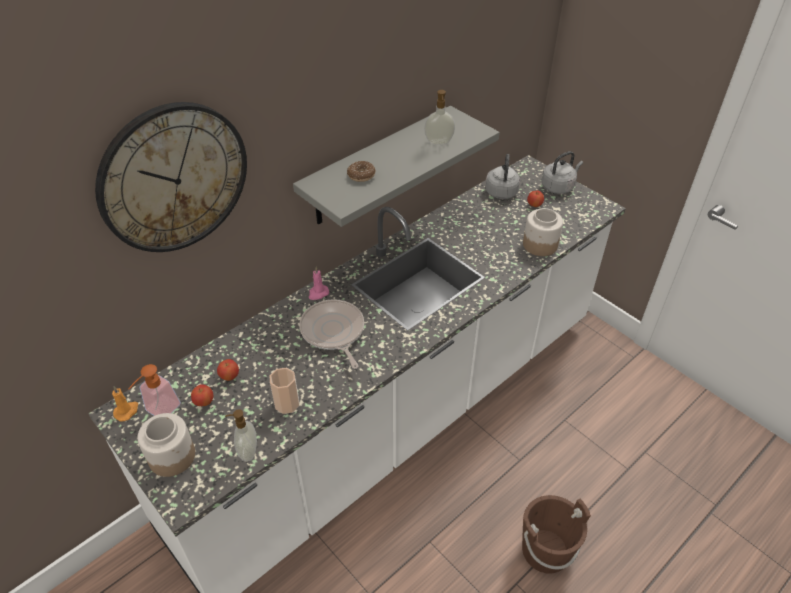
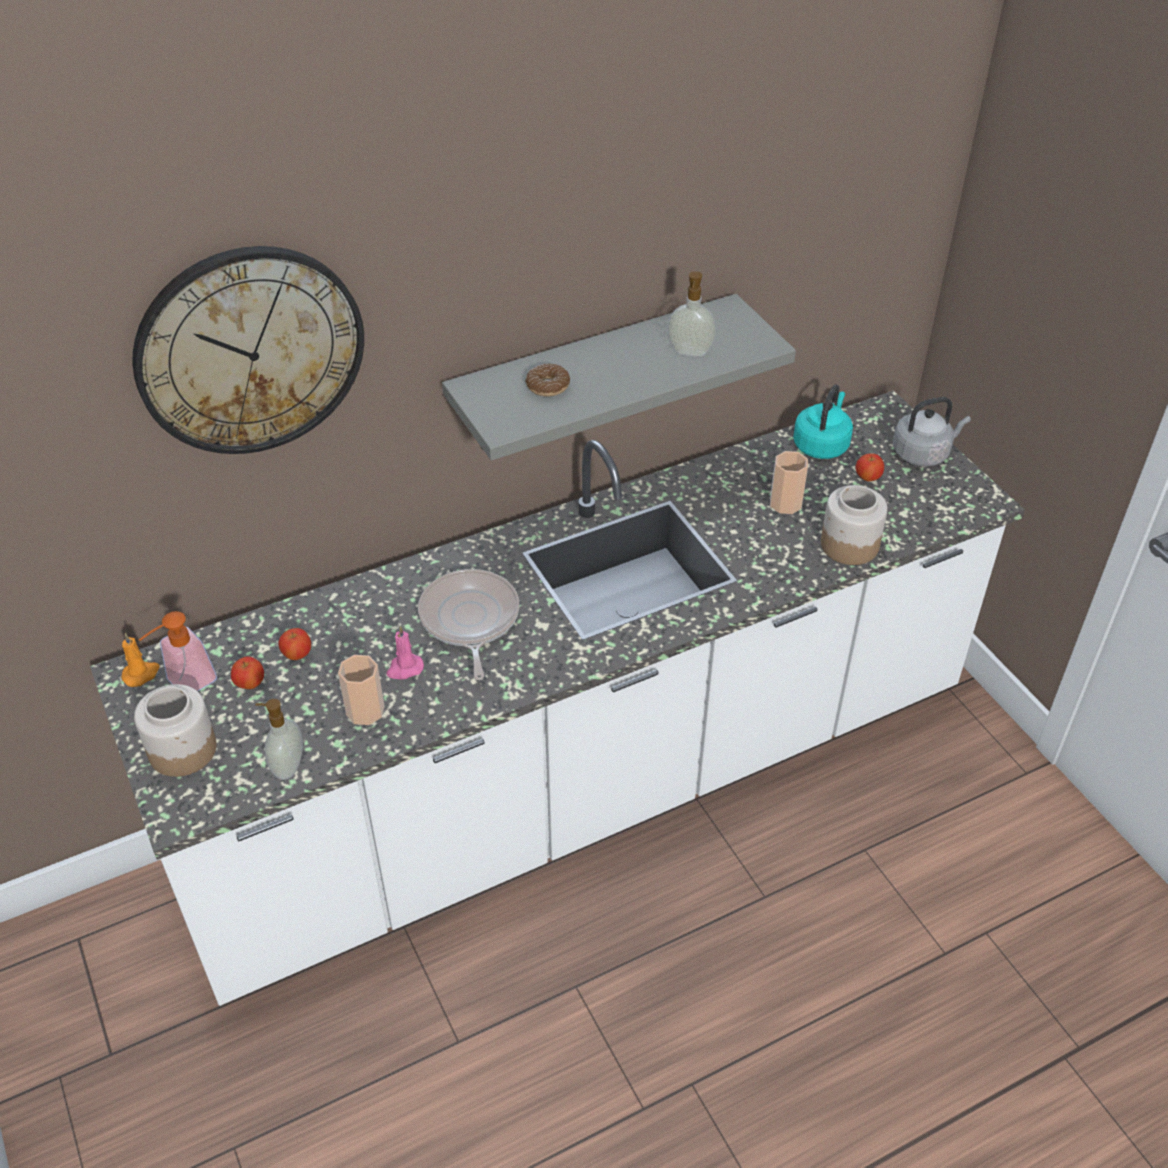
camera: 15 degrees right, 0 degrees up
pink candle [309,267,329,300] -> pink candle moved to [386,626,424,680]
grey kettle [485,154,520,199] -> turquoise kettle [793,384,853,459]
brown bucket [522,495,591,574] -> none
none -> cup [770,451,808,514]

